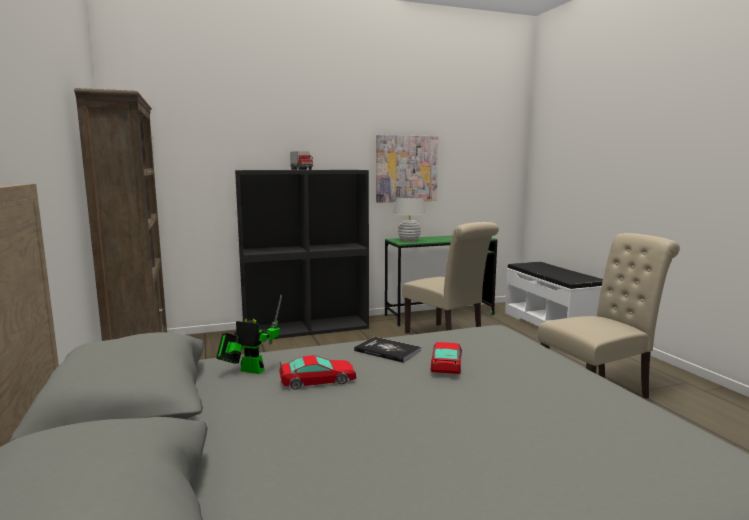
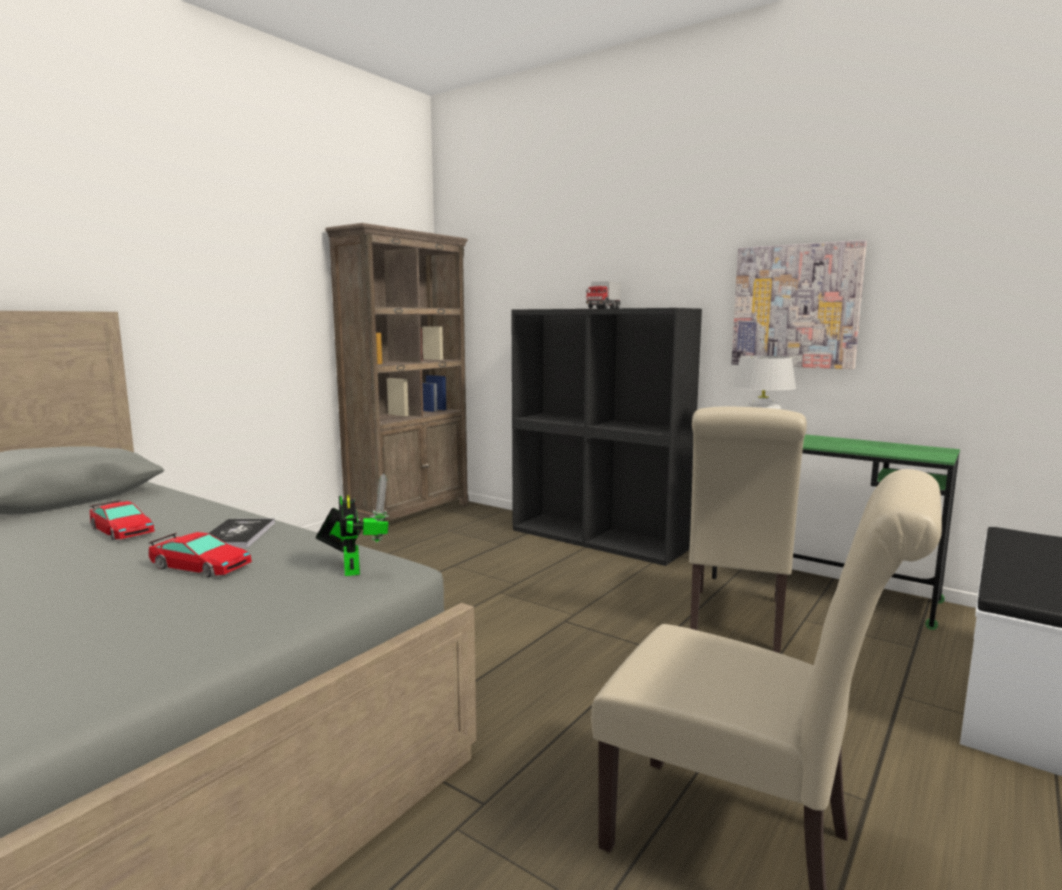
camera: 55 degrees right, 0 degrees up
toy robot [216,295,282,374] -> toy robot moved to [316,473,389,576]
toy car [431,342,462,374] -> toy car turned 45 degrees clockwise [148,532,252,577]

